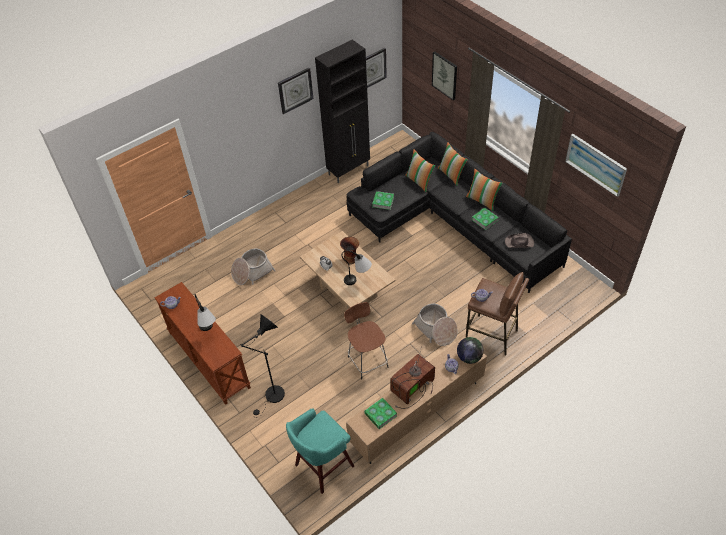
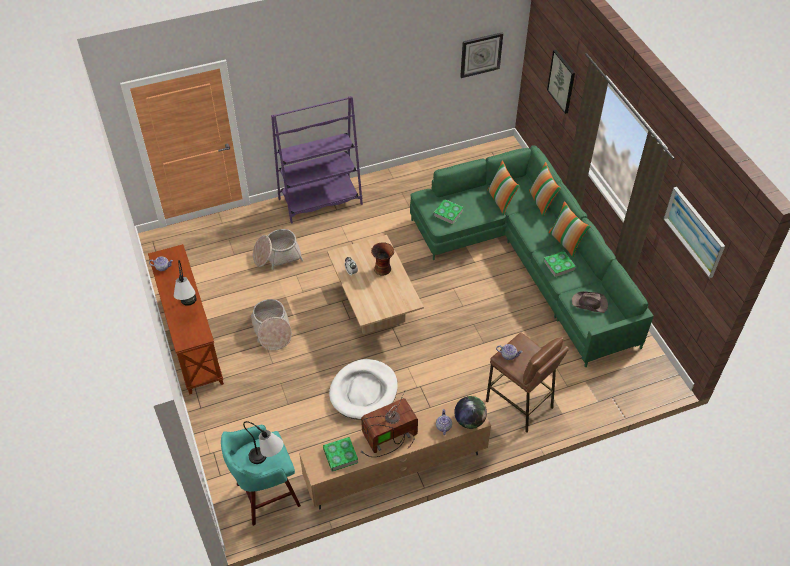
camera: 15 degrees right, 0 degrees up
black floor lamp [241,315,285,418] -> none
wall clock [278,68,313,114] -> none
black cabinet [315,40,370,184] -> none
table lamp [342,250,372,285] -> table lamp moved to [243,421,283,464]
brown stool [344,302,388,379] -> white dog bed [329,359,397,420]
black sofa [346,132,572,293] -> green sofa [410,145,654,367]
basket [412,303,458,346] -> basket moved to [250,299,292,350]
none -> purple bookcase [271,96,363,224]

